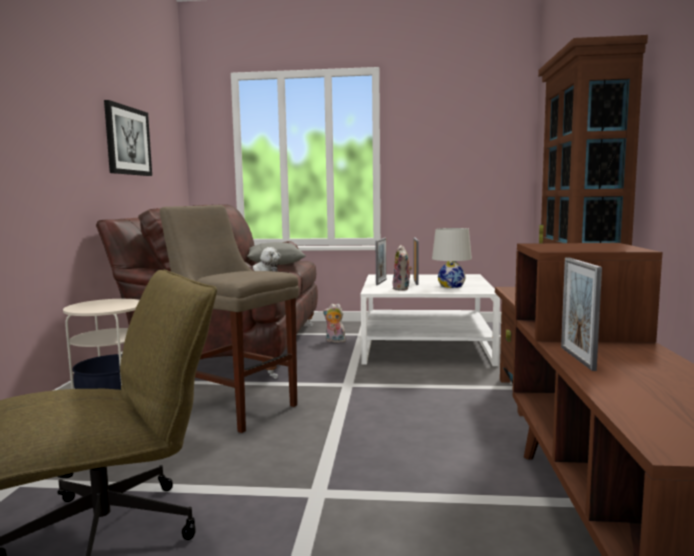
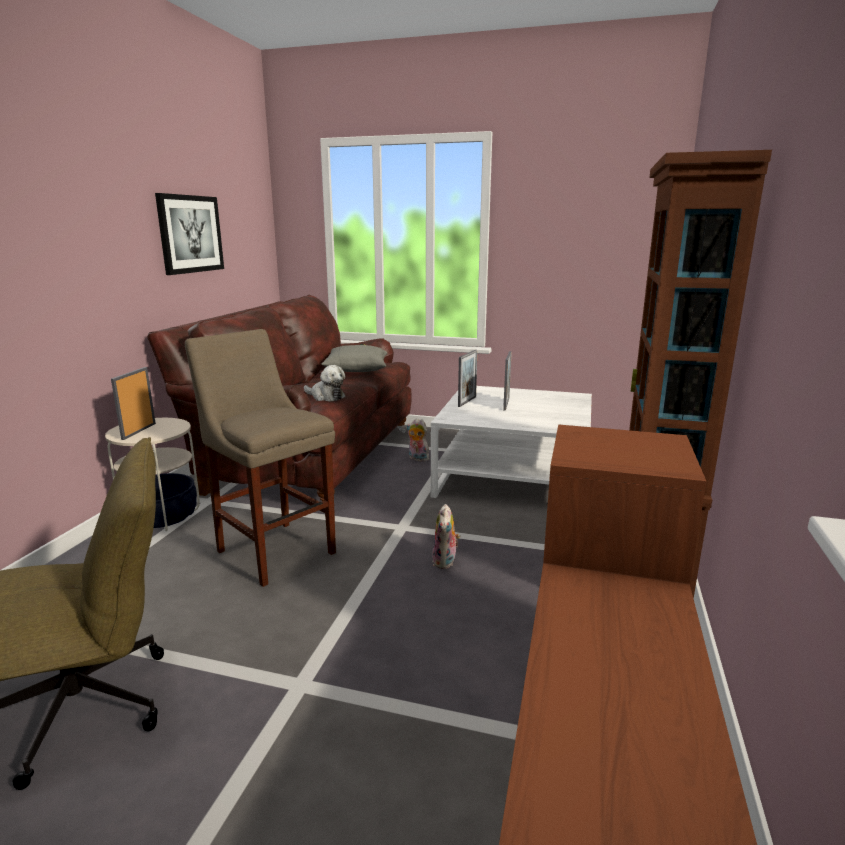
camera: 10 degrees right, 10 degrees up
plush toy [393,245,412,291] -> plush toy moved to [432,504,460,569]
white table lamp [432,228,472,288] -> none
picture frame [561,257,602,371] -> picture frame moved to [111,367,156,440]

